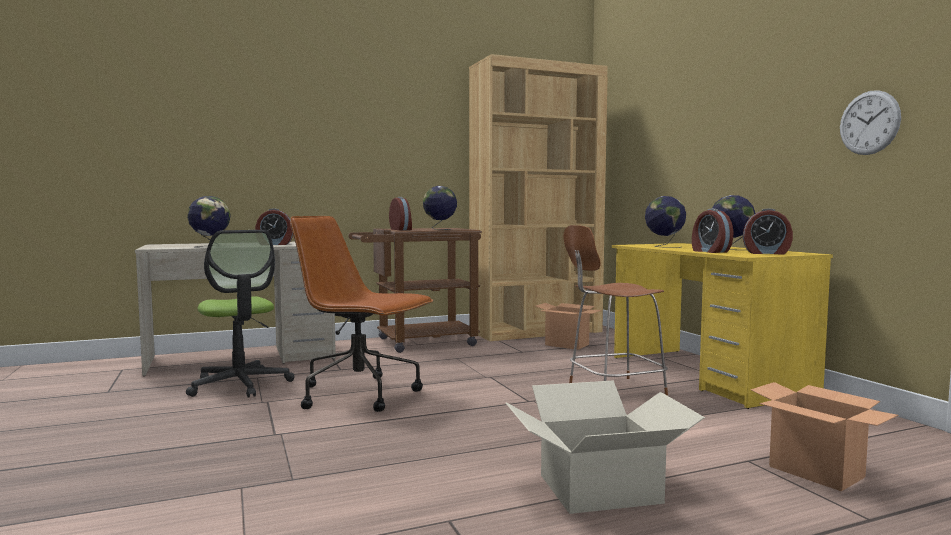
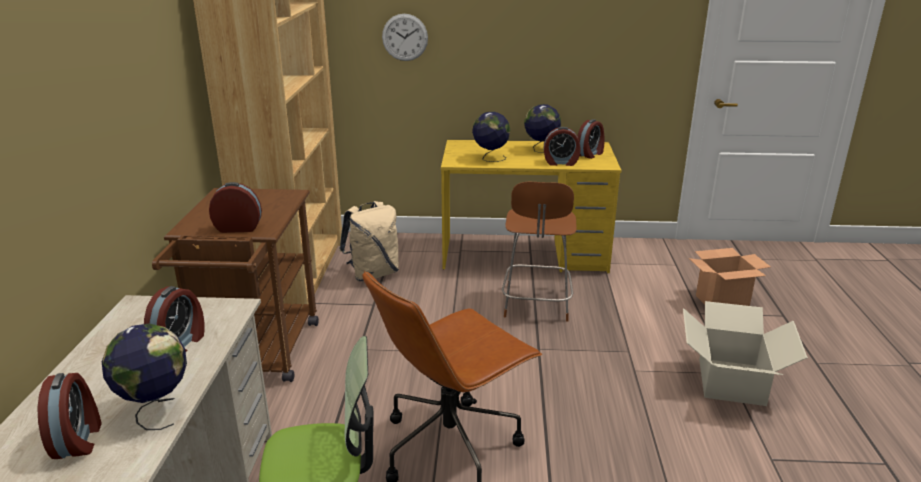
camera: 65 degrees left, 20 degrees up
globe [423,186,457,230] -> none
cardboard box [535,303,601,350] -> beige backpack [339,201,399,281]
wall clock [840,90,901,155] -> wall clock moved to [382,14,428,61]
none -> alarm clock [37,373,102,459]

